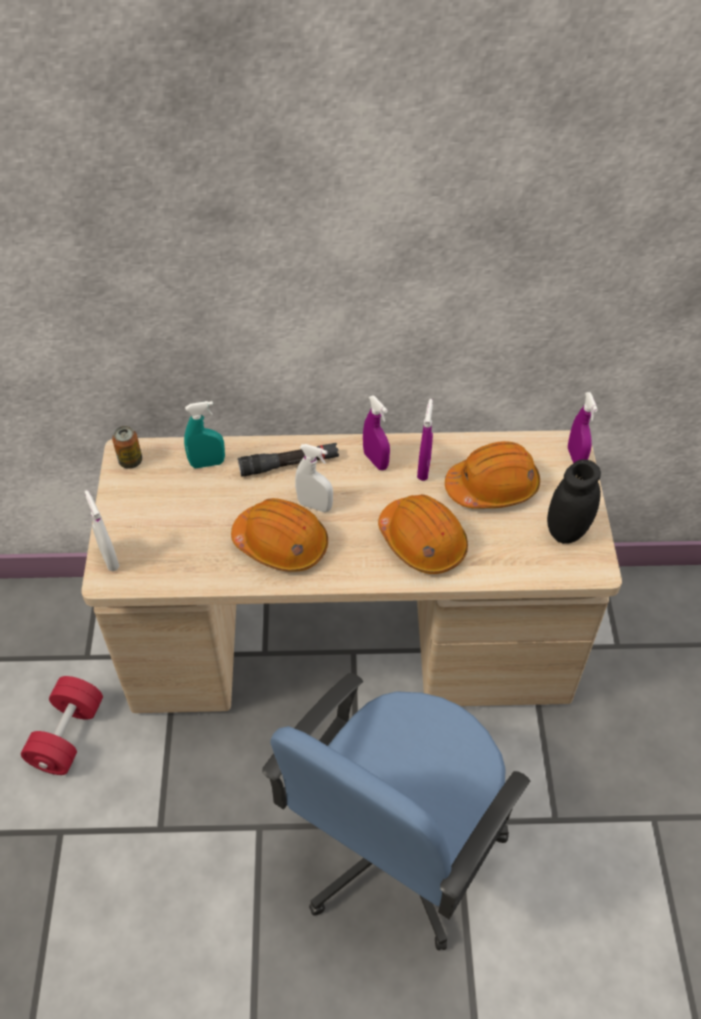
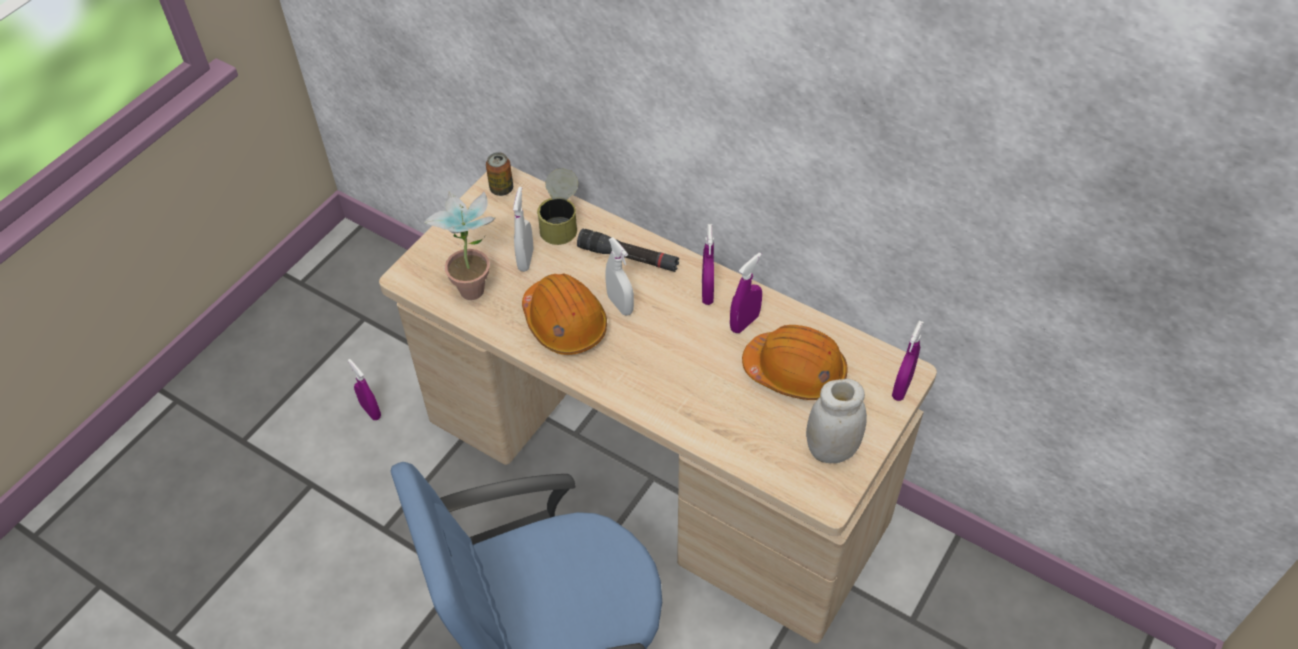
camera: 35 degrees right, 0 degrees up
red dumbbell [21,676,103,775] -> purple spray bottle [348,359,381,420]
white spray bottle [85,490,119,571] -> white spray bottle moved to [513,187,534,272]
turquoise spray bottle [184,401,225,468] -> can [537,168,578,245]
orange hard hat [378,494,468,574] -> none
black jar [547,459,601,544] -> white jar [806,379,867,463]
none -> potted plant [424,192,495,300]

